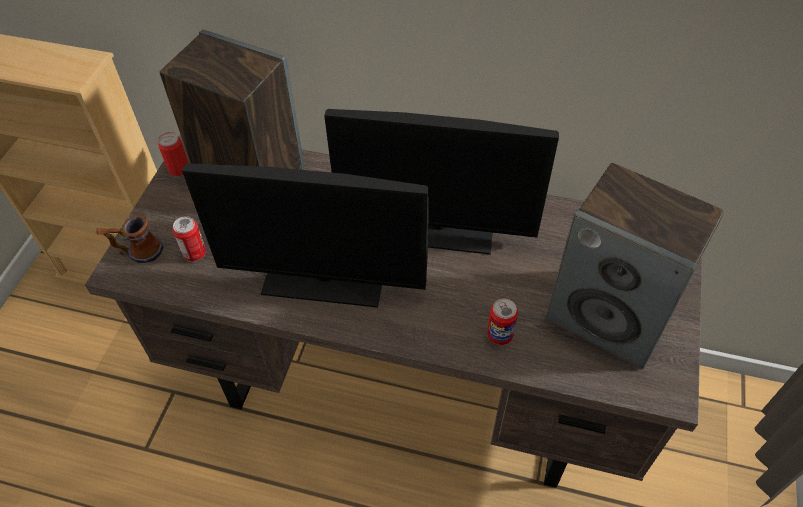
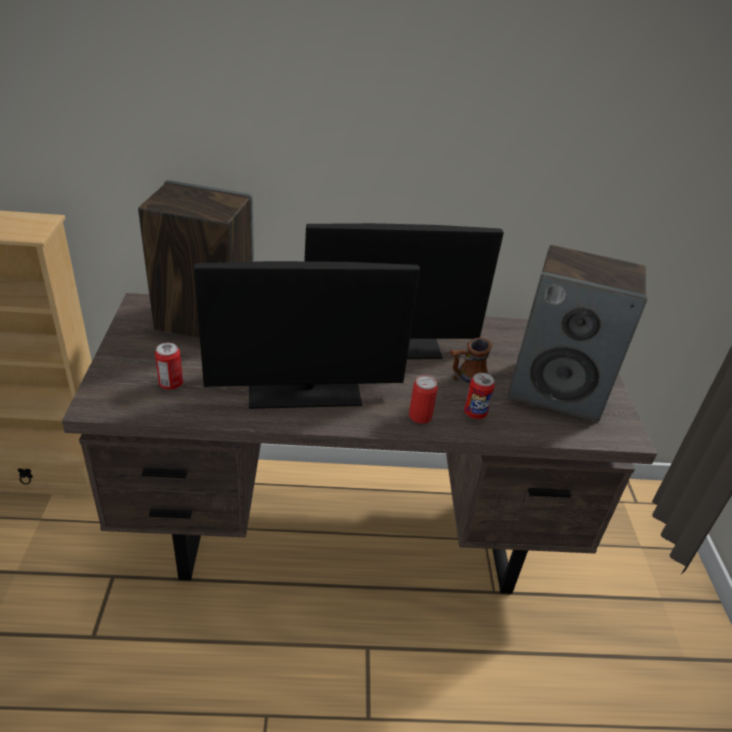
camera: 20 degrees left, 15 degrees down
mug [96,215,163,263] -> mug moved to [449,338,492,383]
can [158,132,189,176] -> can moved to [409,375,438,424]

